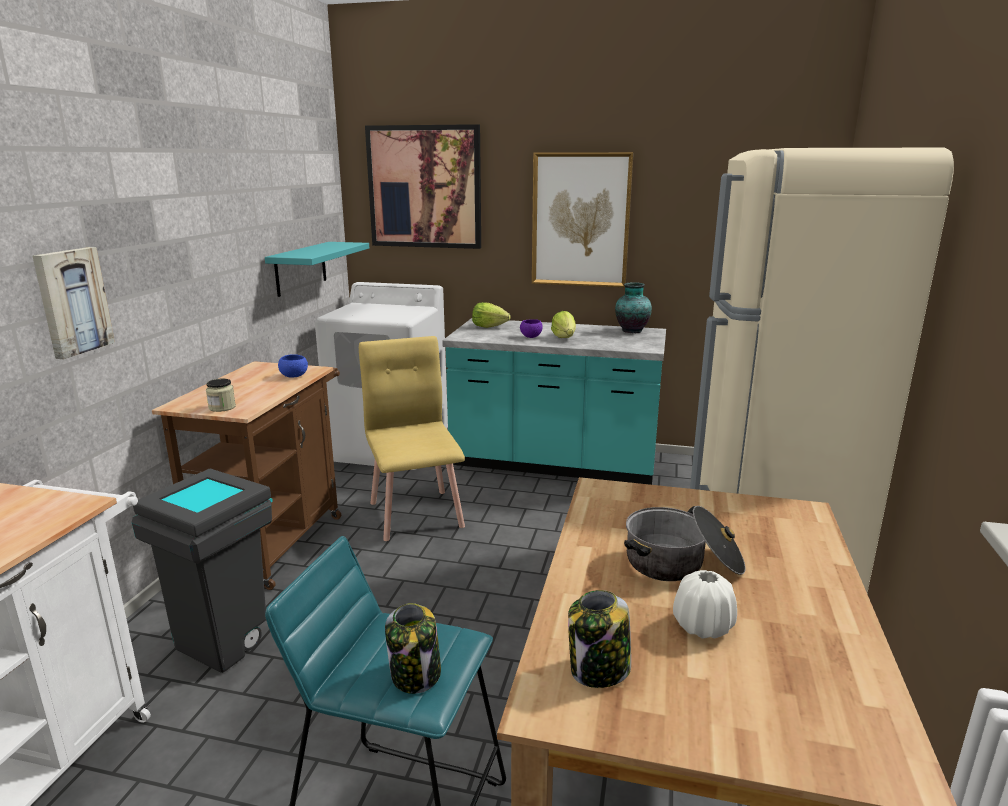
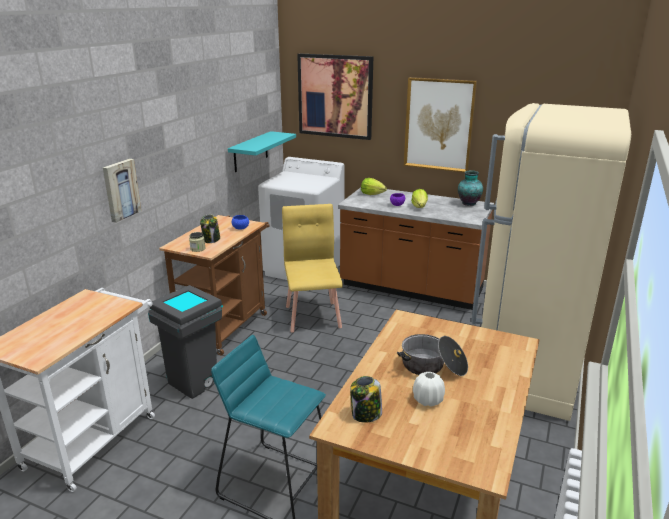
camera: 10 degrees right, 5 degrees up
jar [385,603,441,694] -> jar moved to [200,214,220,243]
turquoise counter [442,318,666,485] -> brown counter [338,187,494,310]

